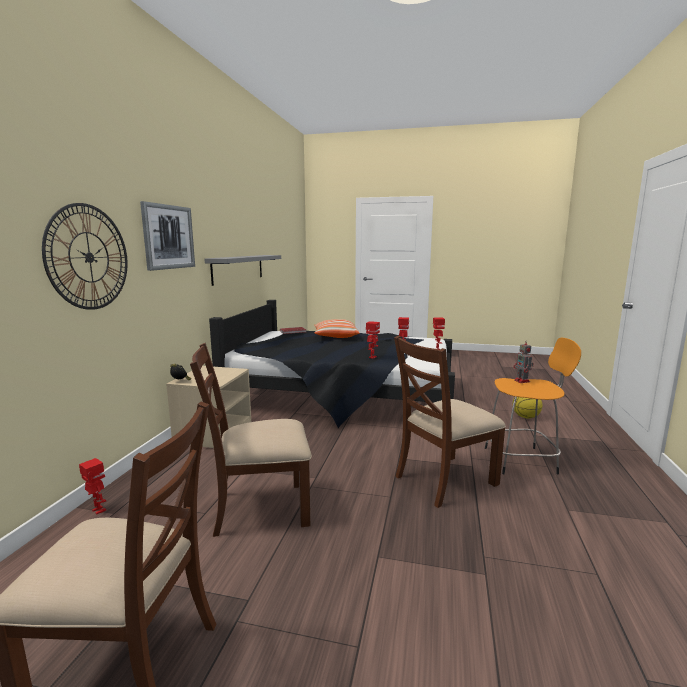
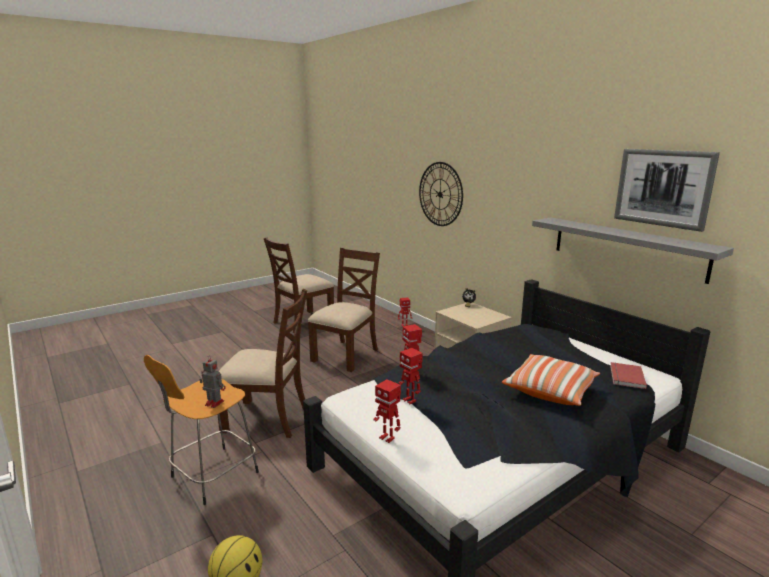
camera: 130 degrees right, 5 degrees up
picture [140,201,195,271] -> picture moved to [614,149,720,232]
brown chair [394,336,506,508] -> brown chair turned 90 degrees clockwise [217,289,307,438]

